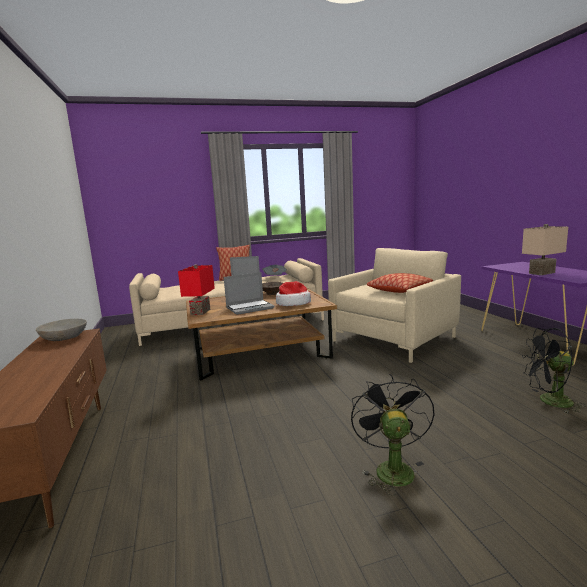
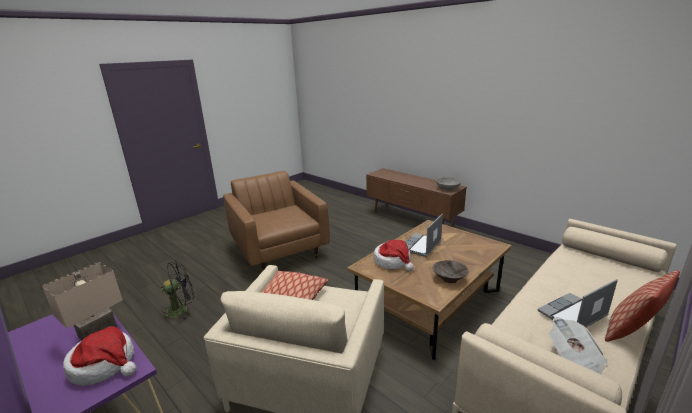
camera: 150 degrees right, 10 degrees up
red table lamp [178,264,215,315] -> none
black fan [351,374,435,495] -> brown armchair [223,171,330,270]
none -> hat [63,326,136,386]

